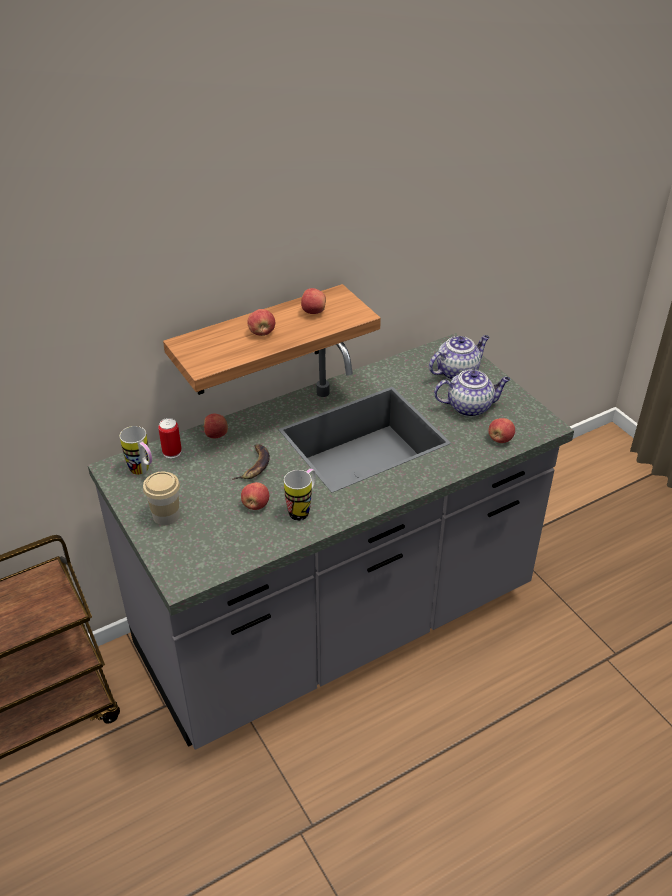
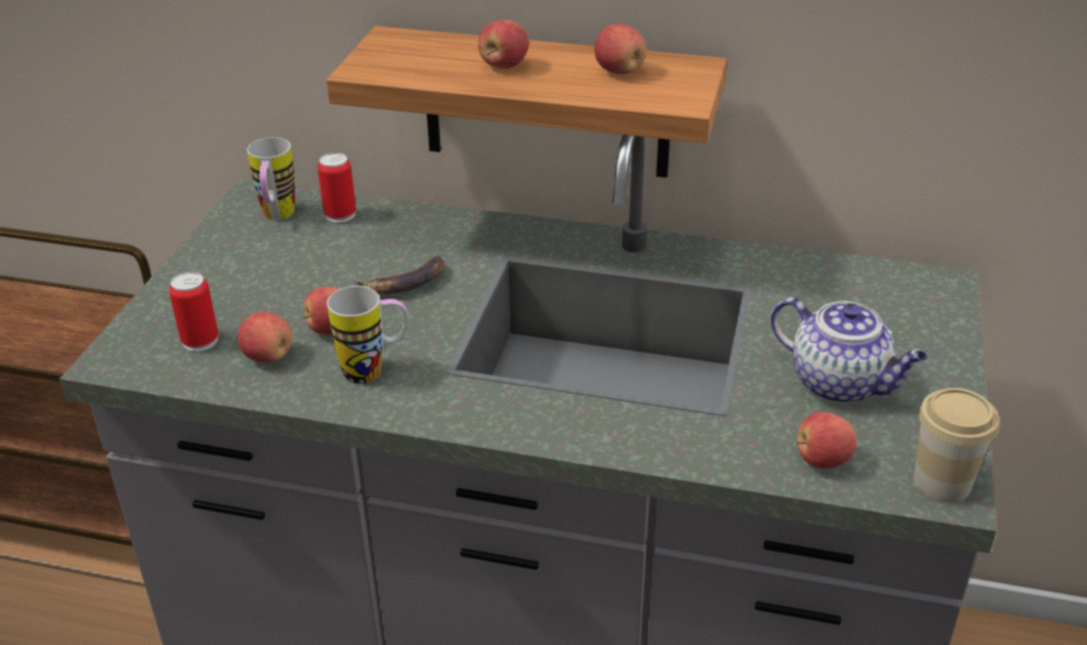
camera: 45 degrees right, 5 degrees down
cup [143,472,180,525] -> cup moved to [914,388,999,503]
apple [203,414,228,439] -> apple moved to [238,312,293,362]
teapot [429,335,490,380] -> none
none -> can [169,272,218,352]

